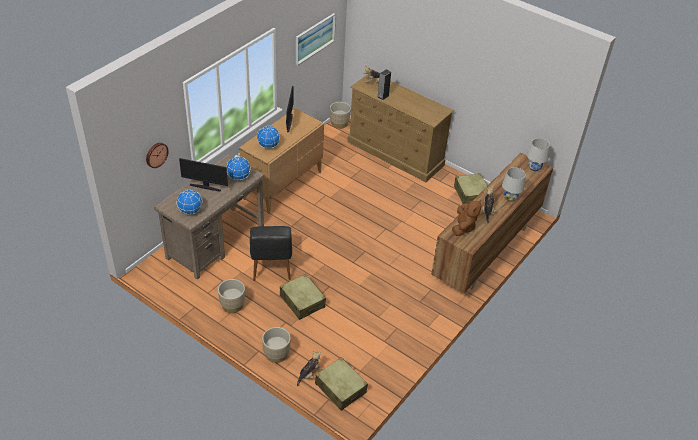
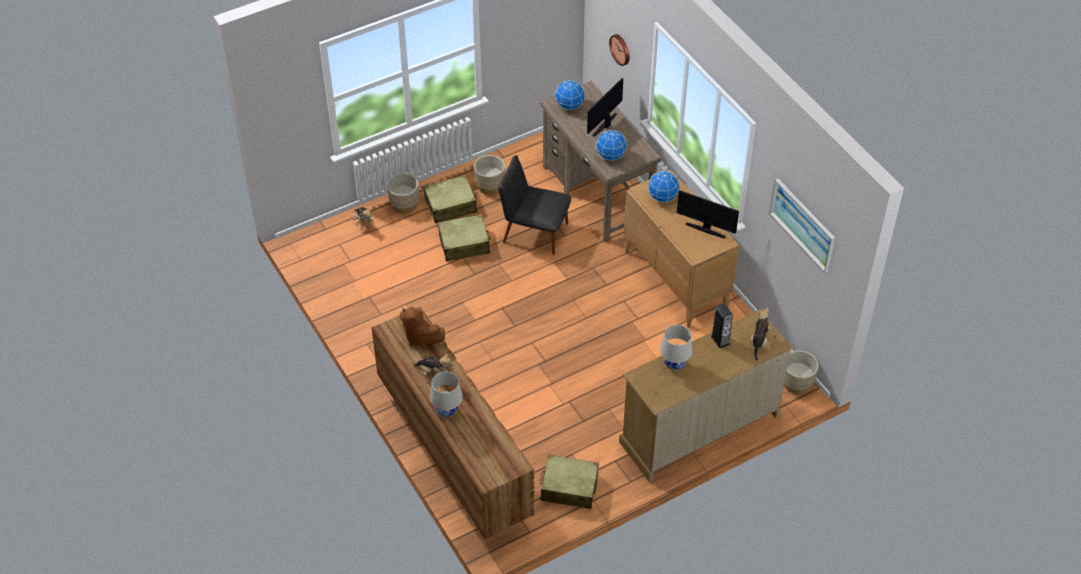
camera: 115 degrees right, 5 degrees up
beige suitcase [315,357,368,411] -> beige suitcase moved to [424,175,477,223]
white table lamp [527,138,550,171] -> white table lamp moved to [660,325,692,371]

